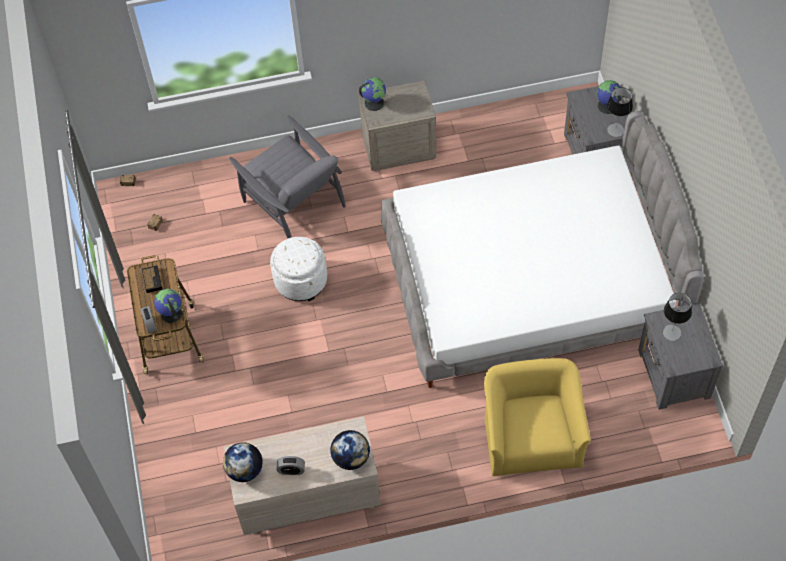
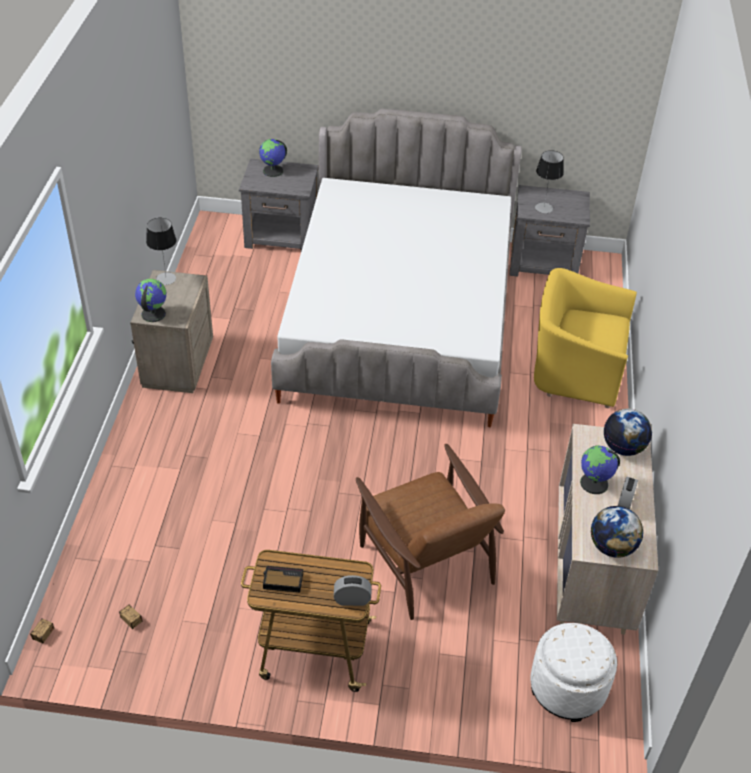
camera: 75 degrees left, 15 degrees down
globe [154,289,182,323] -> globe moved to [580,445,620,494]
grey armchair [229,115,346,239] -> none
white ottoman [270,237,327,301] -> white ottoman moved to [530,623,617,722]
table lamp [607,87,633,137] -> table lamp moved to [146,218,176,285]
none -> brown armchair [356,444,505,620]

